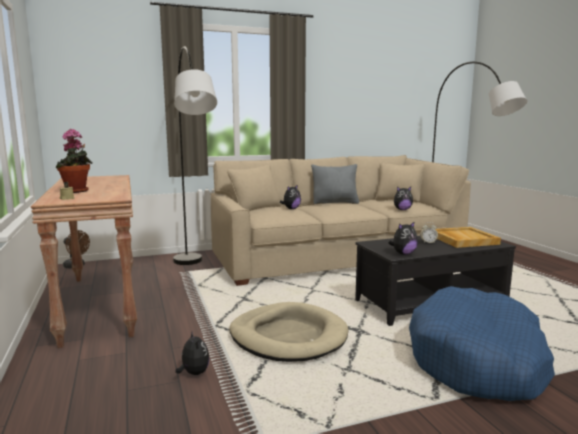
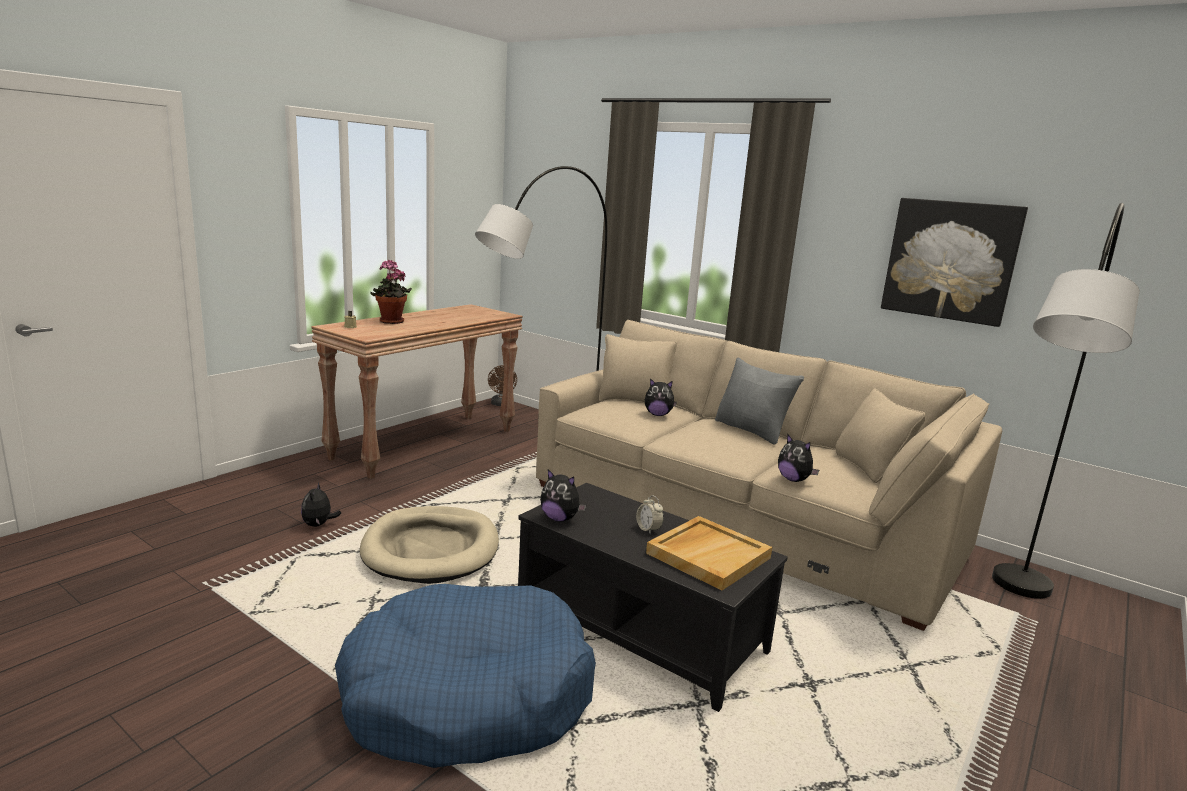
camera: 55 degrees right, 5 degrees up
plush toy [176,331,210,375] -> plush toy turned 150 degrees clockwise [301,482,341,527]
none -> picture [881,198,1028,327]

